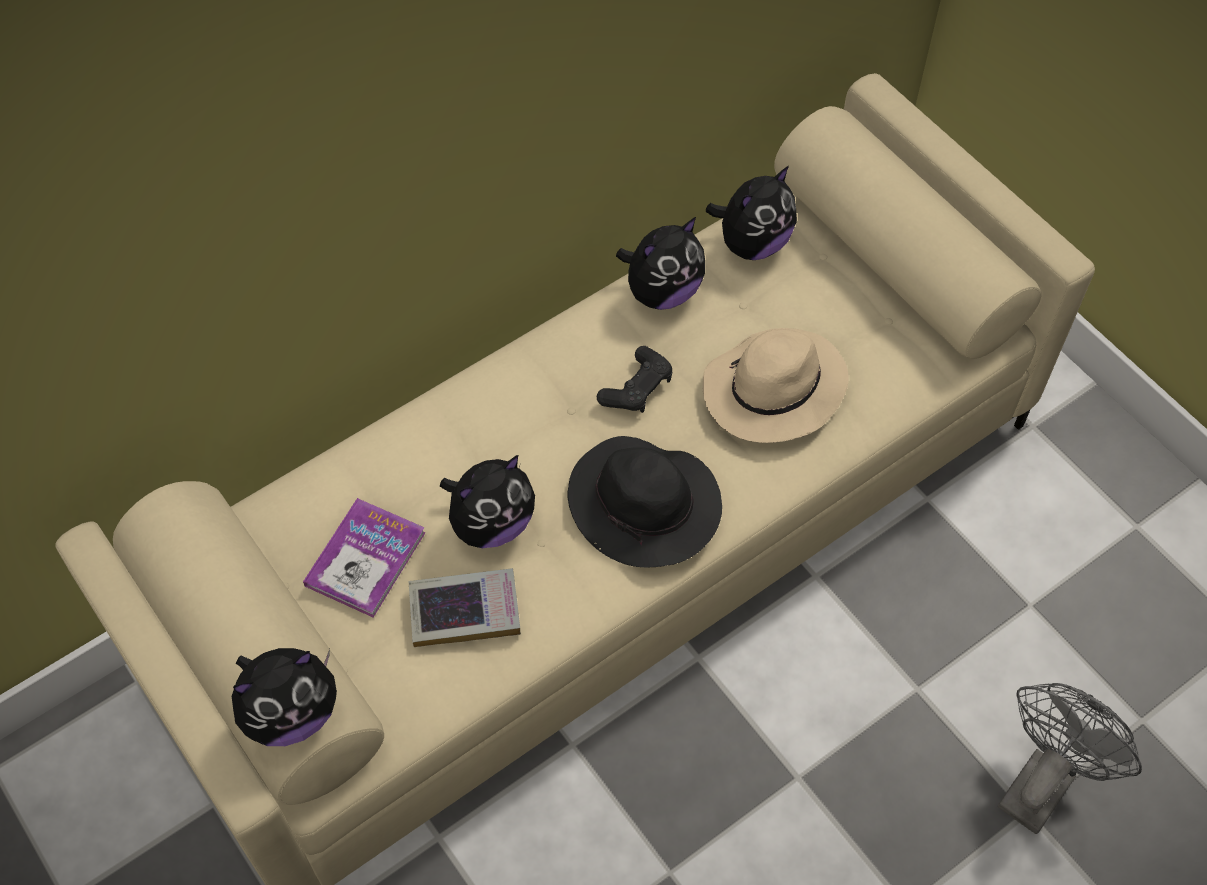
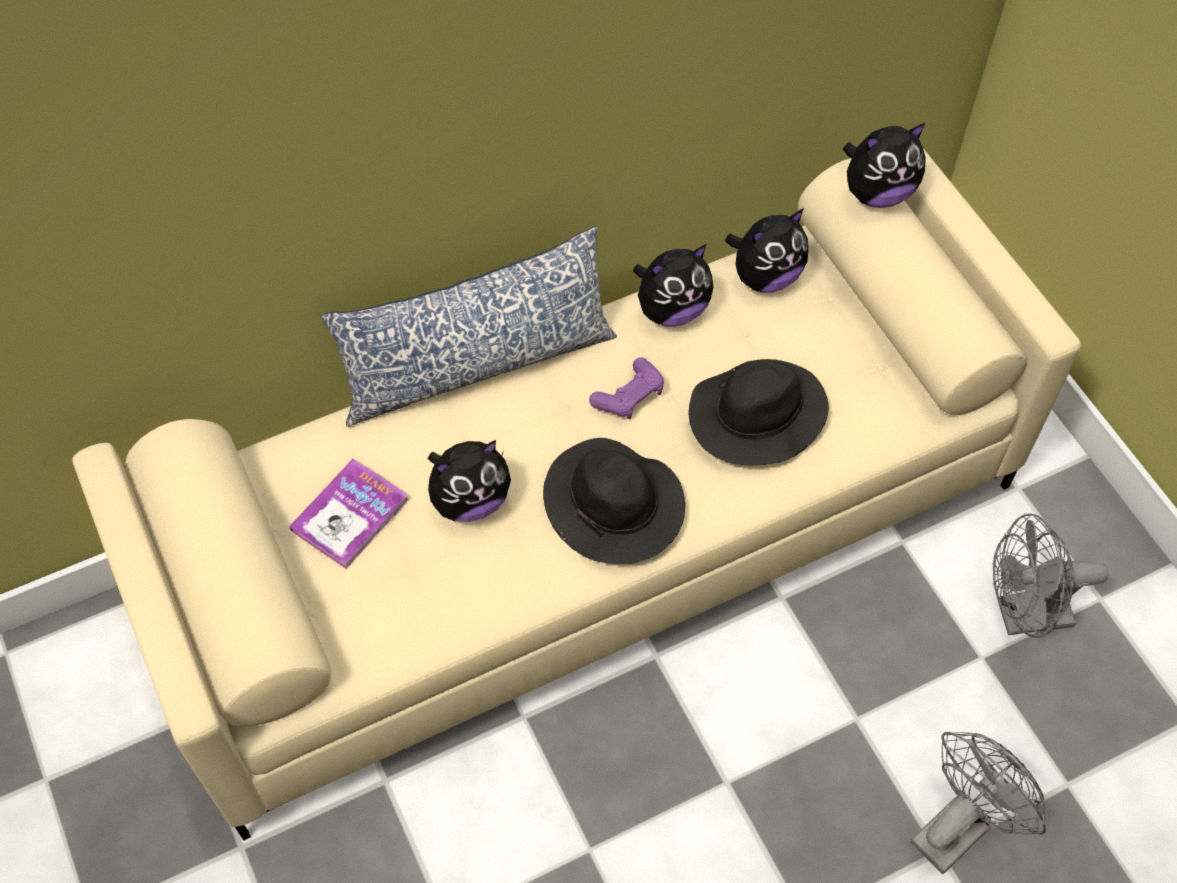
camera: 10 degrees right, 0 degrees up
plush toy [232,648,337,746] -> plush toy moved to [843,123,926,208]
book [408,568,521,647] -> none
black game controller [597,346,672,413] -> purple game controller [589,357,664,419]
beige hat [703,328,849,443] -> black hat [689,359,829,465]
none -> pillow [322,226,617,427]
none -> grey fan [993,514,1109,638]

